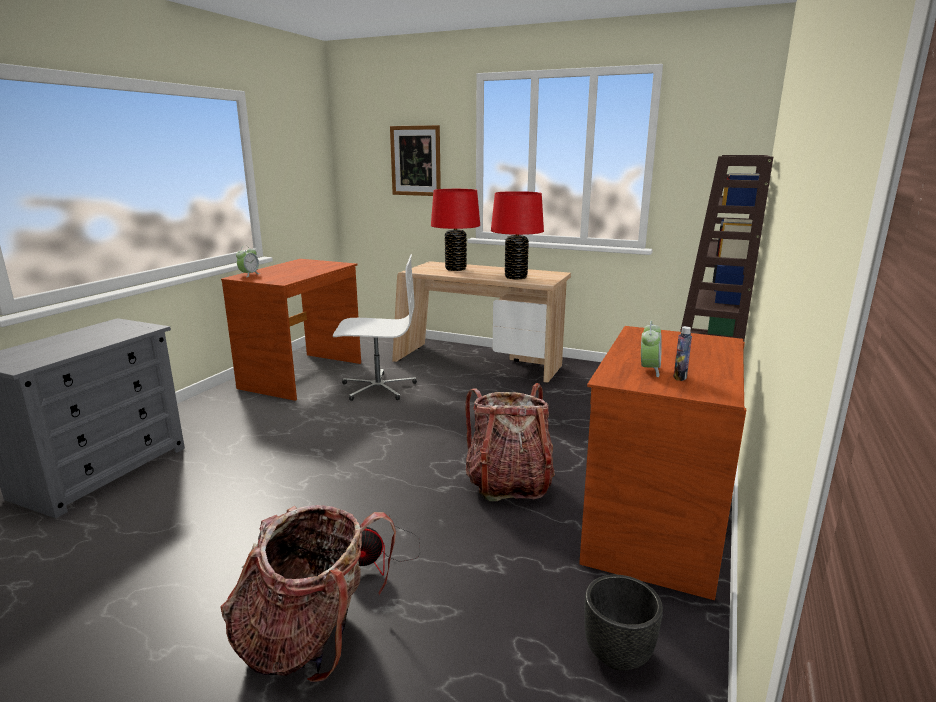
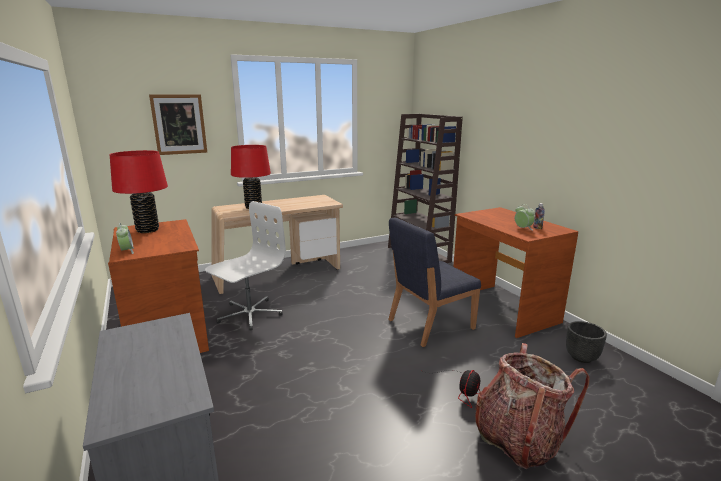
camera: 50 degrees left, 0 degrees up
backpack [465,383,555,501] -> blue chair [388,218,481,347]
red table lamp [491,191,544,279] -> red table lamp moved to [110,150,168,233]

